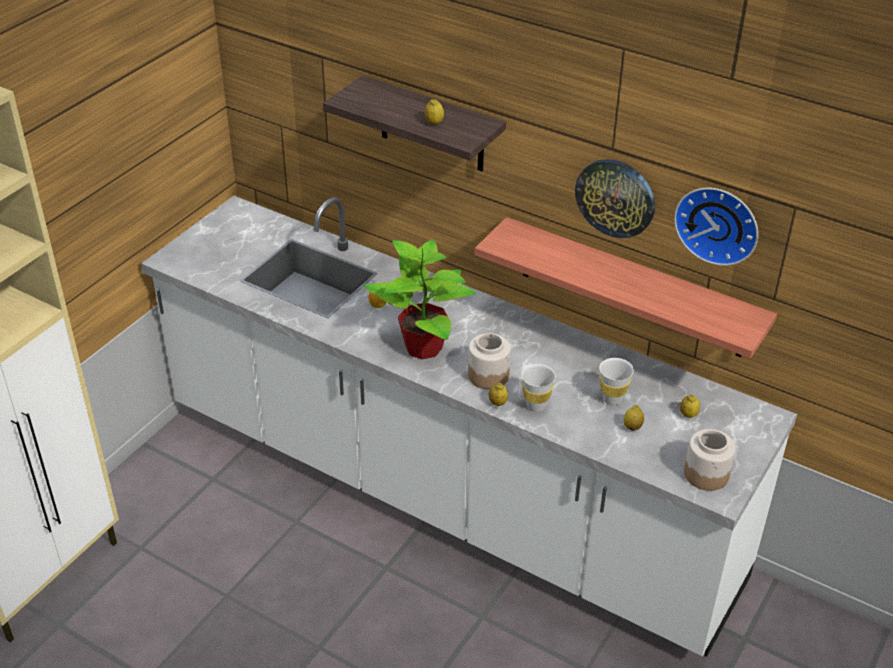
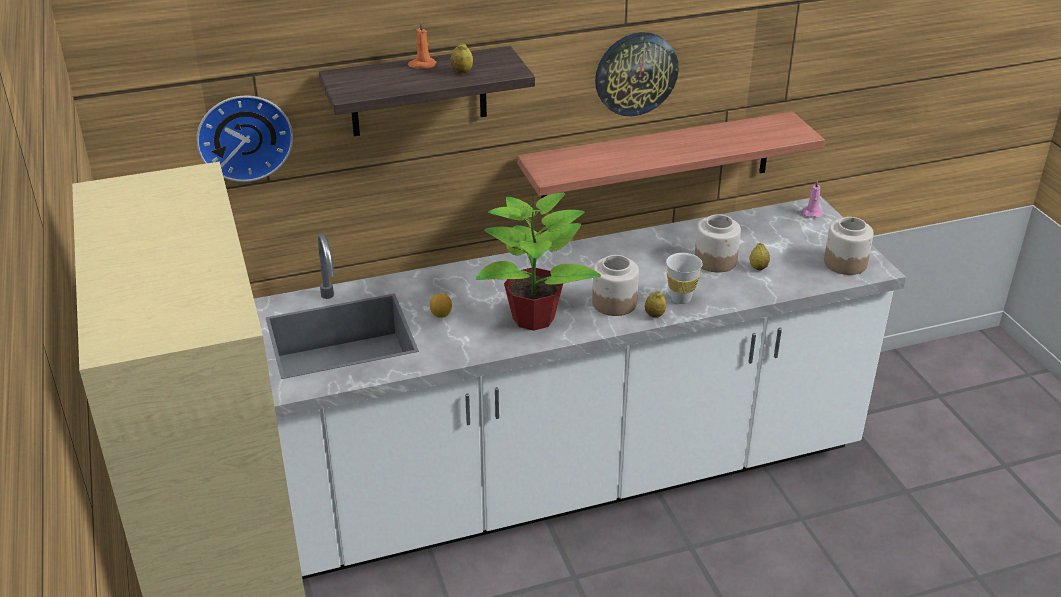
camera: 50 degrees left, 5 degrees down
white cup [599,358,634,406] -> jar [695,214,741,272]
wall clock [674,188,758,266] -> wall clock moved to [196,96,293,182]
lemon [680,395,700,418] -> none
none -> orange candle [408,21,437,69]
none -> pink candle [803,179,823,218]

